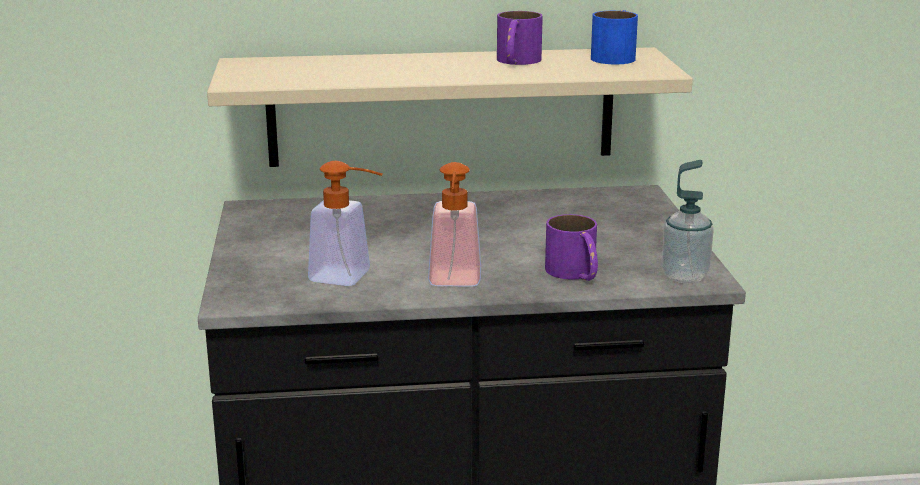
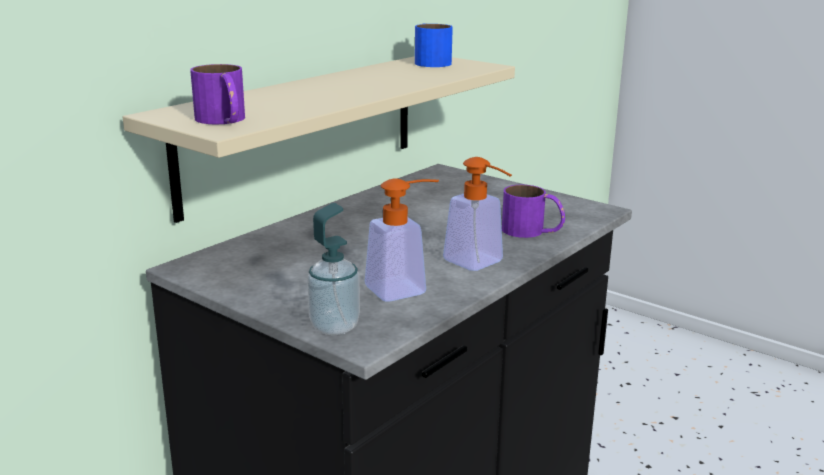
camera: 45 degrees left, 0 degrees up
purple mug [497,11,543,65] -> purple mug moved to [190,64,245,124]
soap dispenser [662,160,714,283] -> soap dispenser moved to [307,203,360,335]

